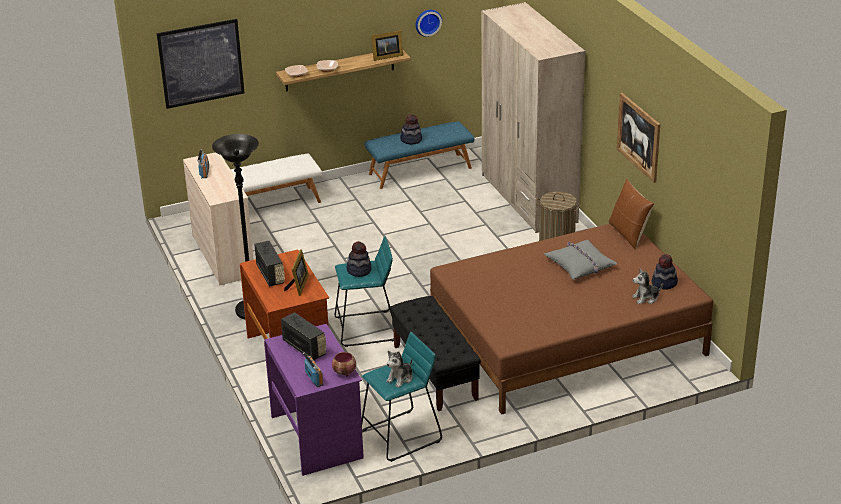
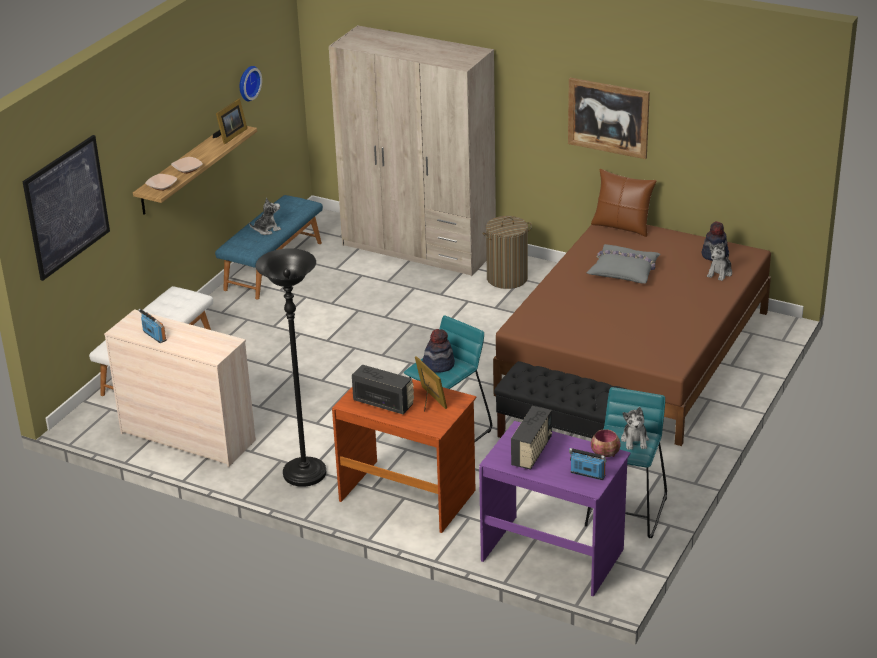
camera: 40 degrees left, 0 degrees up
radio [281,312,327,360] -> radio turned 105 degrees clockwise [511,406,552,470]
hat [400,114,422,144] -> plush toy [249,197,281,235]

